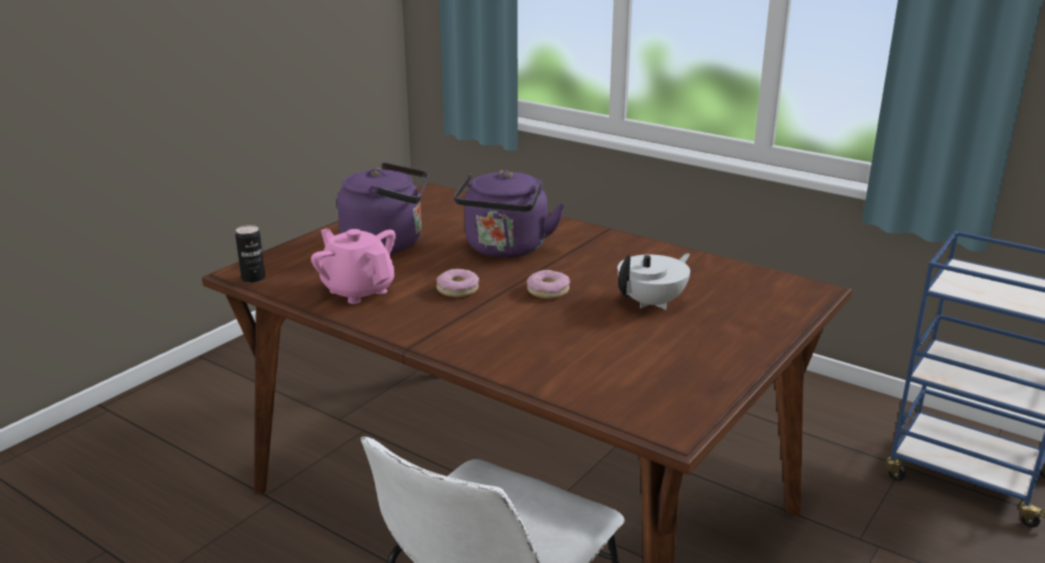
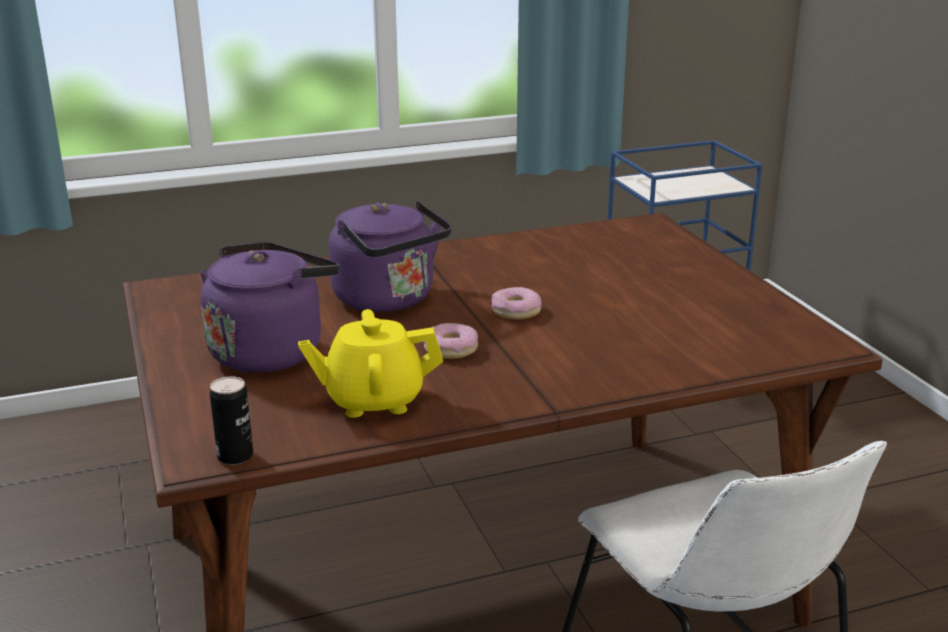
camera: 55 degrees left, 0 degrees up
pink teapot [311,229,396,304] -> yellow teapot [298,309,443,418]
white teapot [617,253,690,310] -> none

